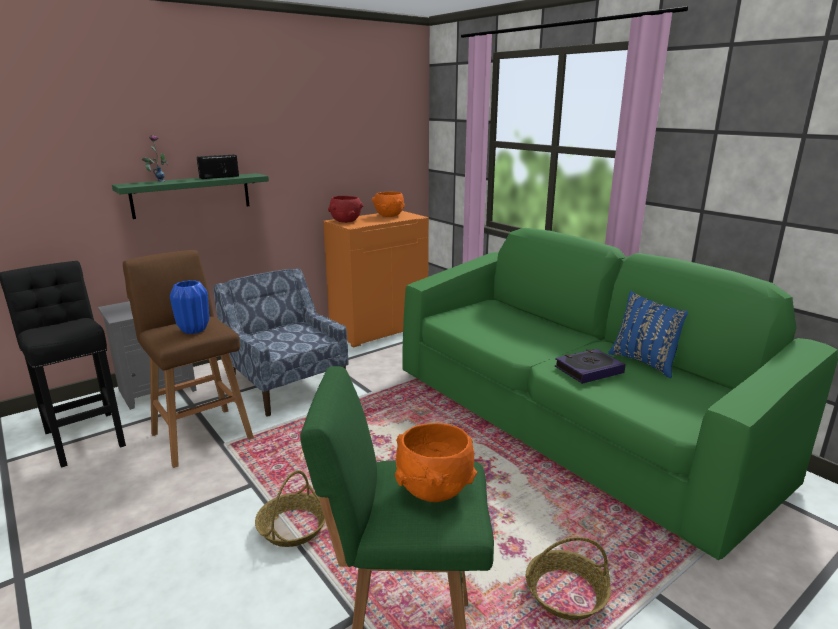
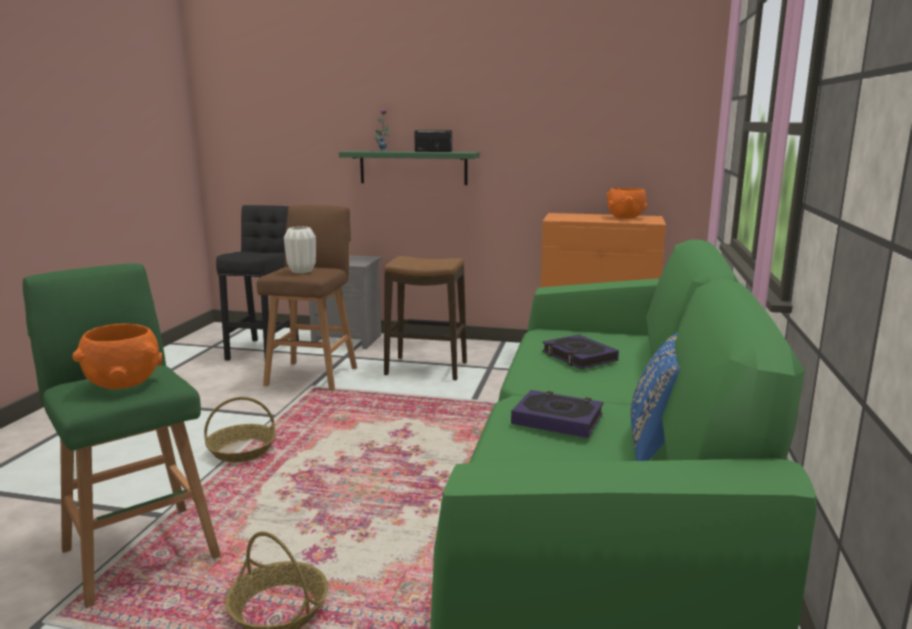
camera: 50 degrees right, 5 degrees down
blue vase [170,280,209,334] -> white vase [284,227,316,274]
blue armchair [213,268,349,416] -> stool [384,256,467,380]
red bowl [328,196,363,223] -> none
none -> book [542,334,619,369]

